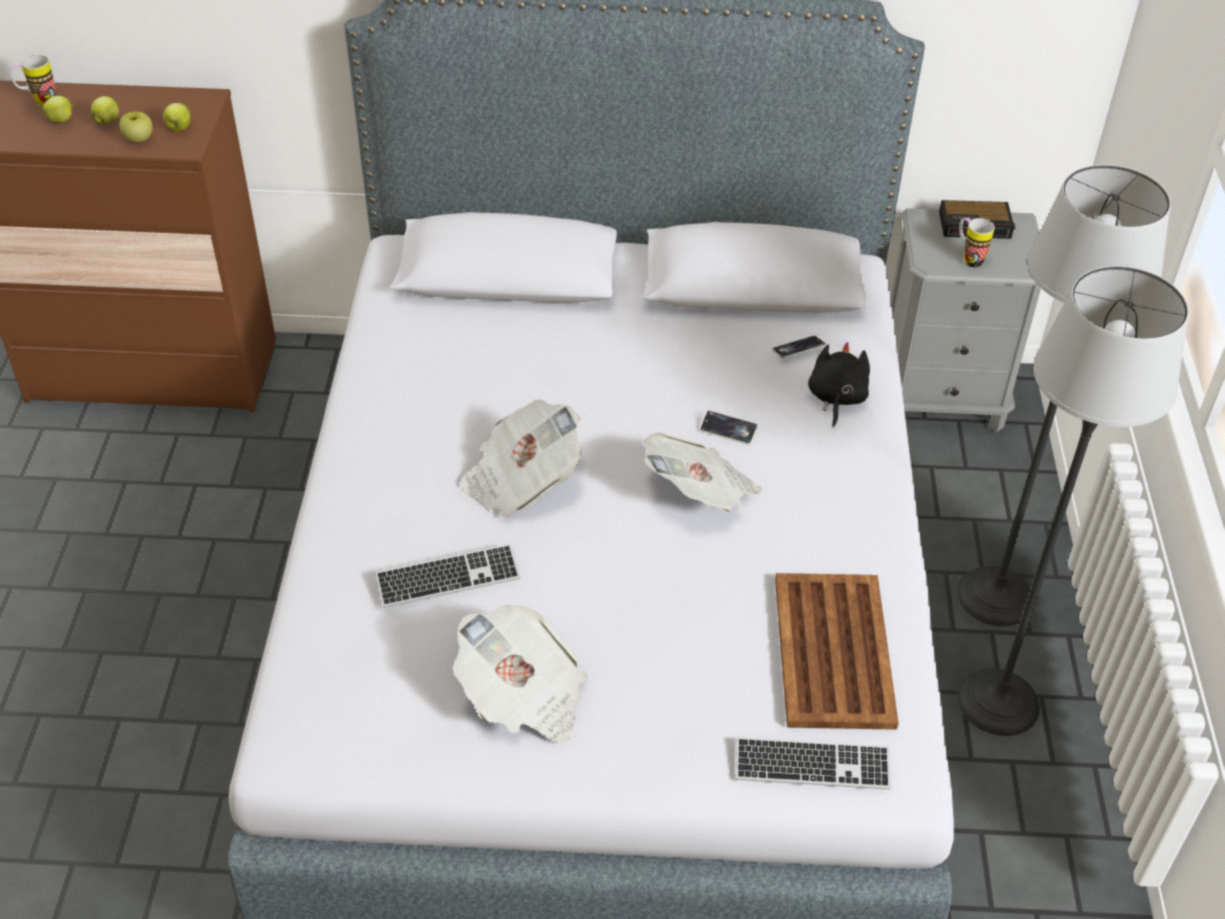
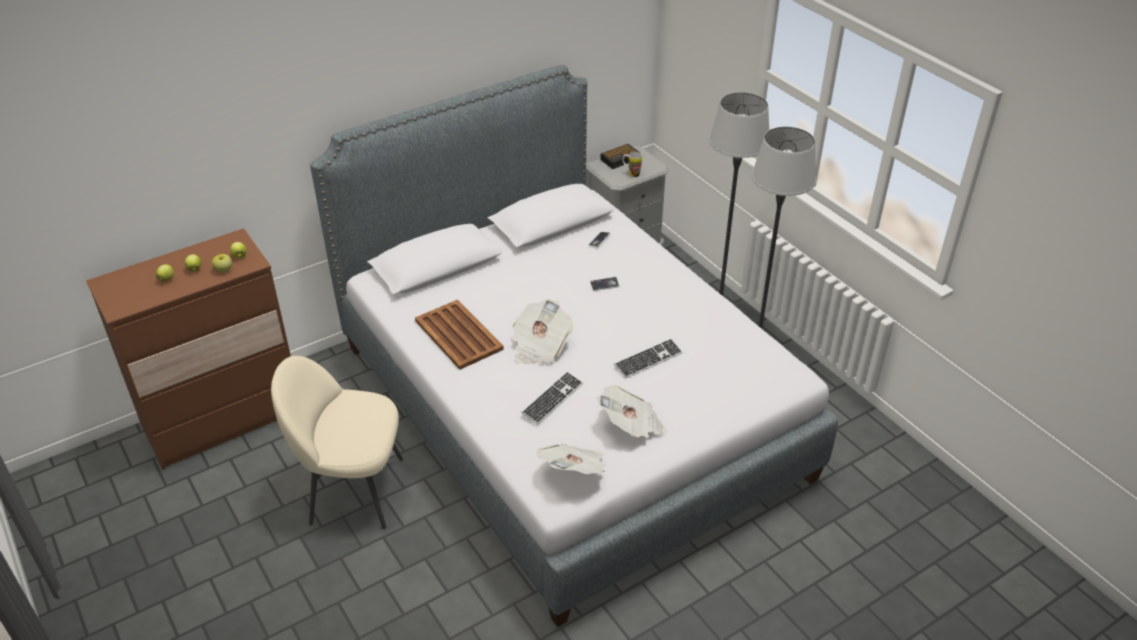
camera: 35 degrees left, 5 degrees down
mug [10,55,56,107] -> none
newspaper [643,432,762,512] -> newspaper moved to [537,443,606,474]
keyboard [736,737,891,790] -> keyboard moved to [614,338,683,378]
brown tray [775,573,898,730] -> brown tray moved to [415,299,504,370]
black plush toy [808,342,870,428] -> none
none -> beige chair [271,356,403,529]

